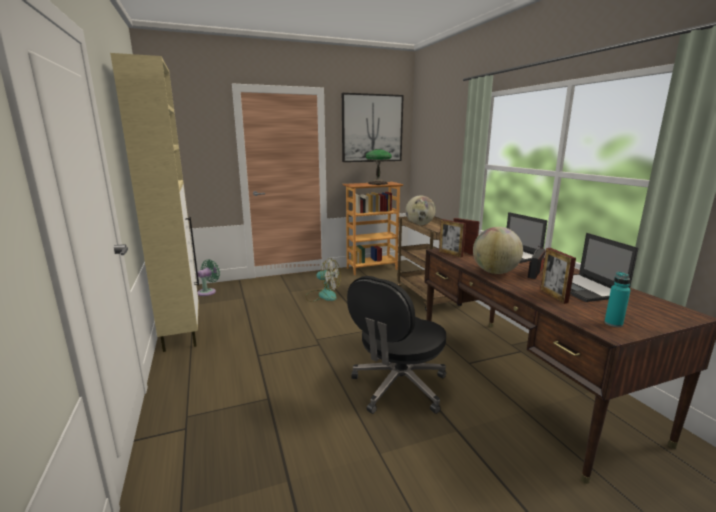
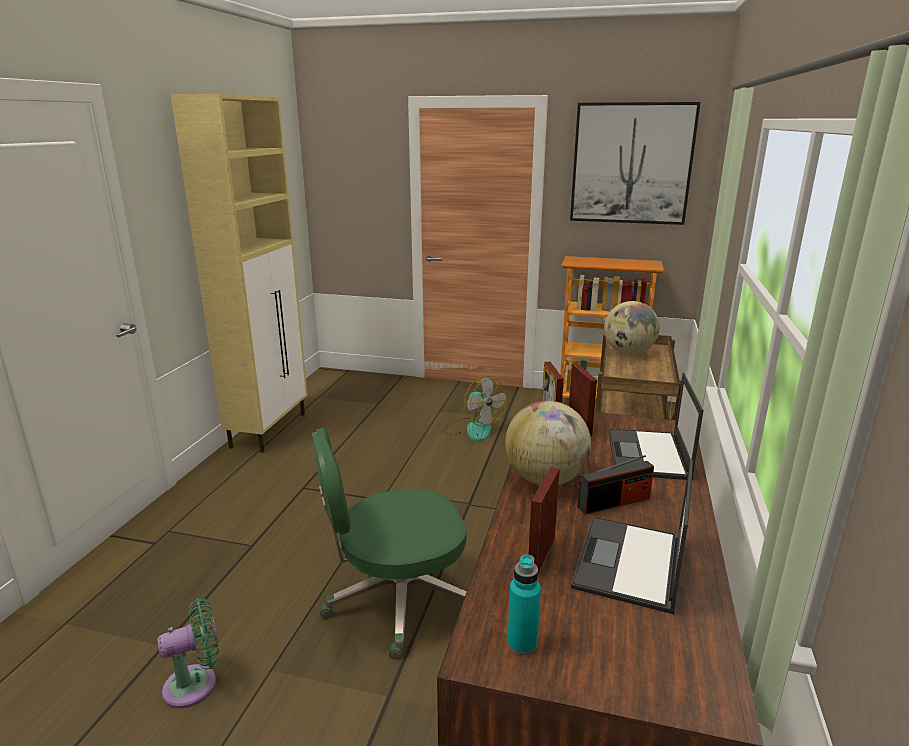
camera: 35 degrees right, 5 degrees up
green fan [198,259,220,296] -> green fan moved to [157,598,220,708]
black office chair [347,276,446,414] -> green office chair [311,428,467,660]
table lamp [365,149,392,185] -> none

